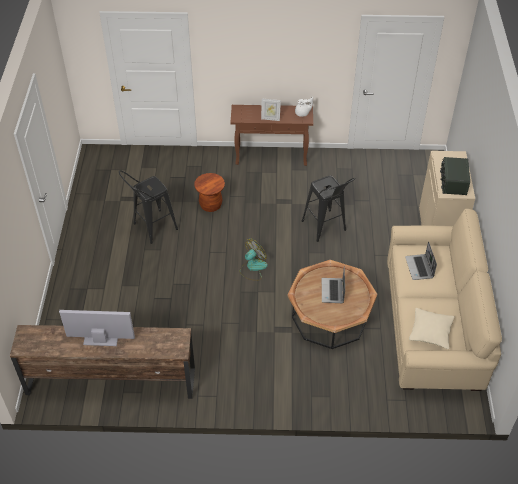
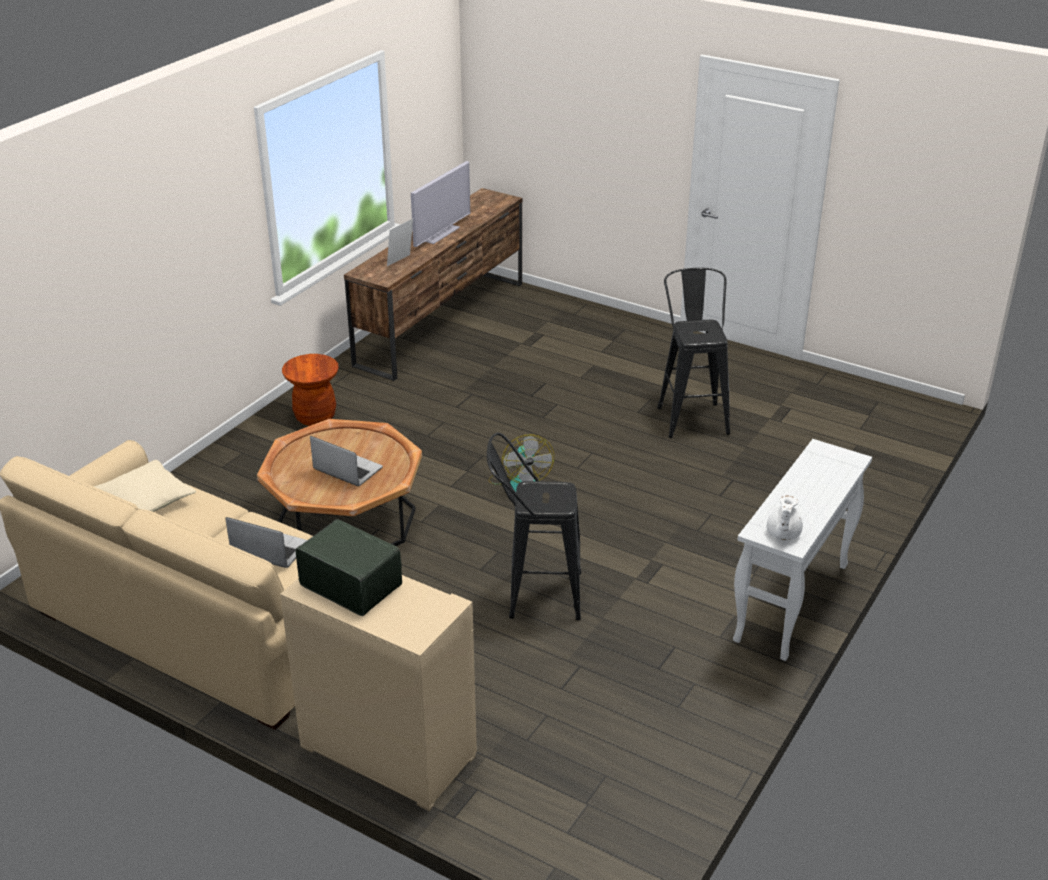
camera: 120 degrees right, 15 degrees down
brown stool [194,173,225,212] -> brown stool moved to [282,354,339,426]
brown console table [230,105,313,166] -> white console table [733,439,872,661]
picture frame [261,99,281,121] -> picture frame moved to [387,219,413,266]

